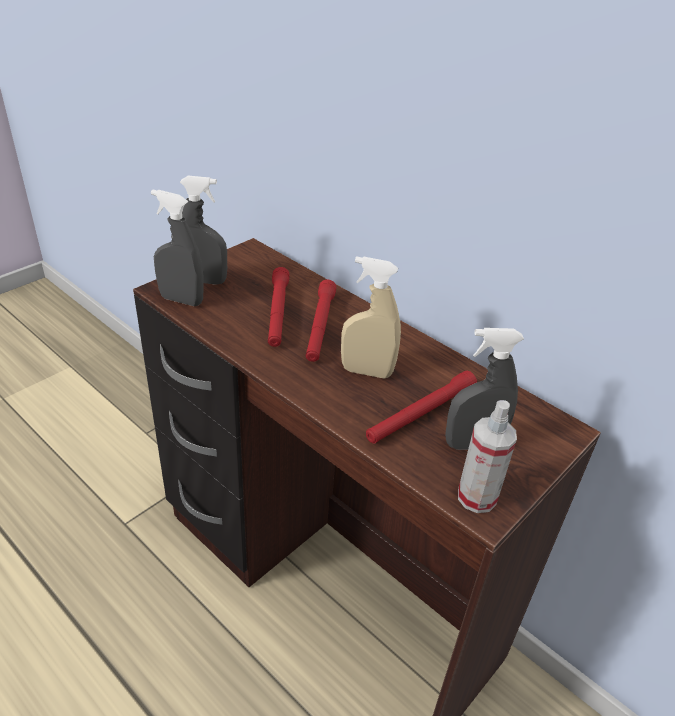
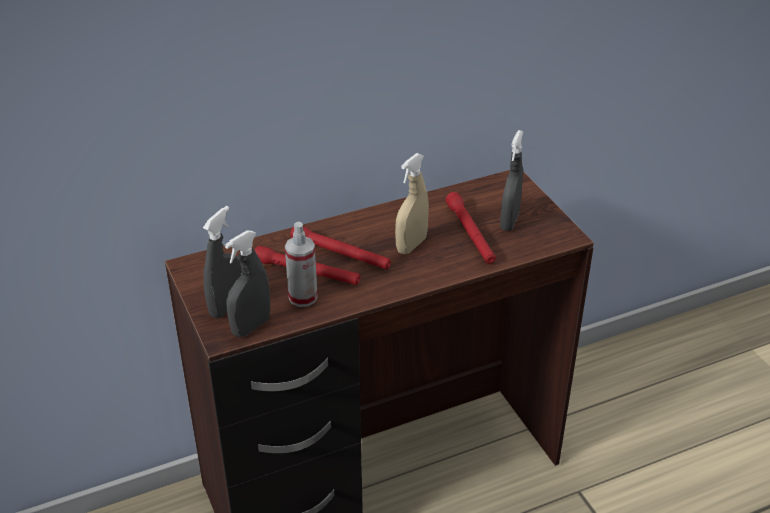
camera: 65 degrees left, 0 degrees up
spray bottle [458,400,517,513] -> spray bottle moved to [285,222,318,307]

